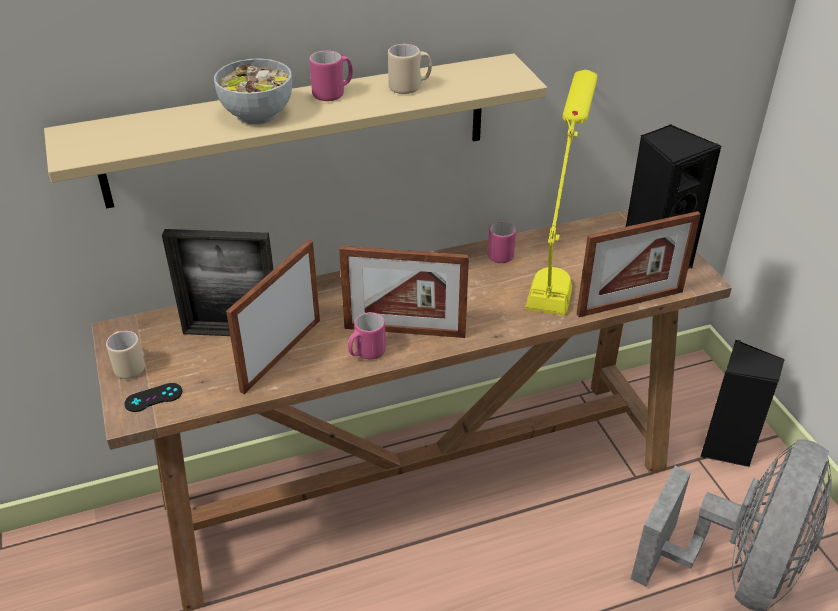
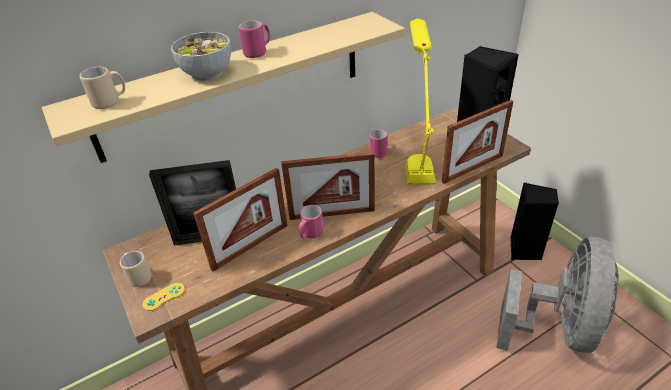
camera: 10 degrees left, 0 degrees up
black game controller [124,383,182,412] -> yellow game controller [143,283,185,311]
picture frame [226,240,320,394] -> picture frame turned 150 degrees counterclockwise [193,168,288,272]
beige mug [388,44,432,94] -> beige mug moved to [80,67,125,109]

